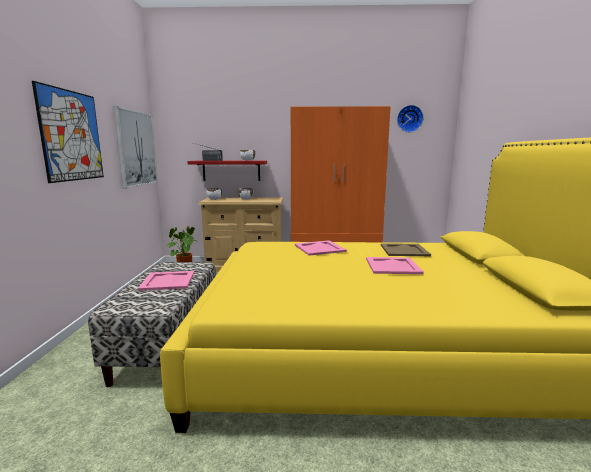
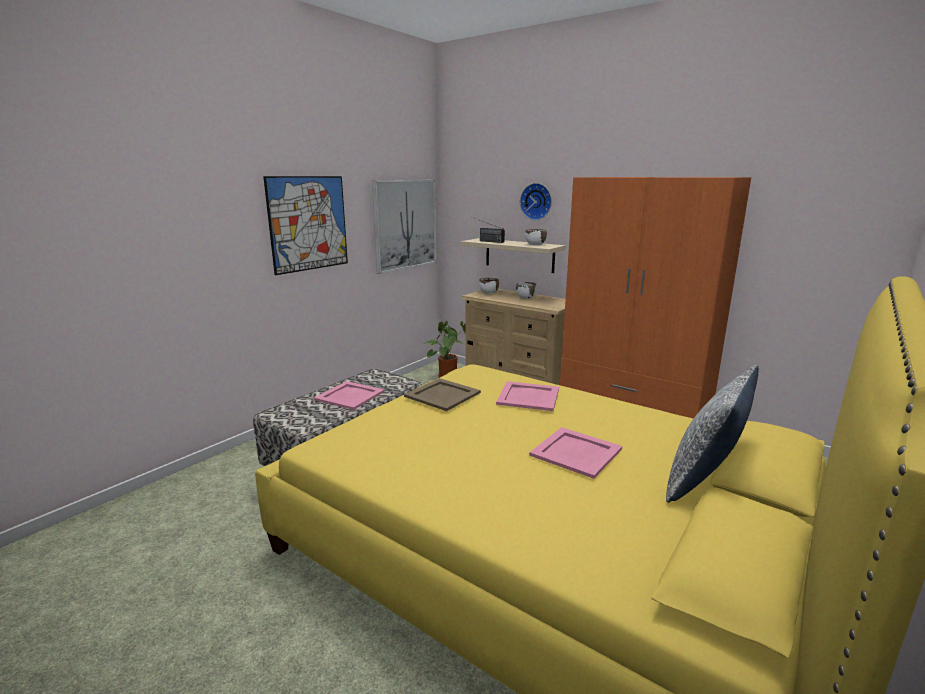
camera: 35 degrees right, 5 degrees up
red shelf [187,161,267,181] -> beige shelf [461,238,565,273]
beige tray [381,243,431,256] -> beige tray moved to [404,378,481,411]
wall clock [397,105,424,132] -> wall clock moved to [520,183,552,220]
none -> pillow [666,365,759,503]

